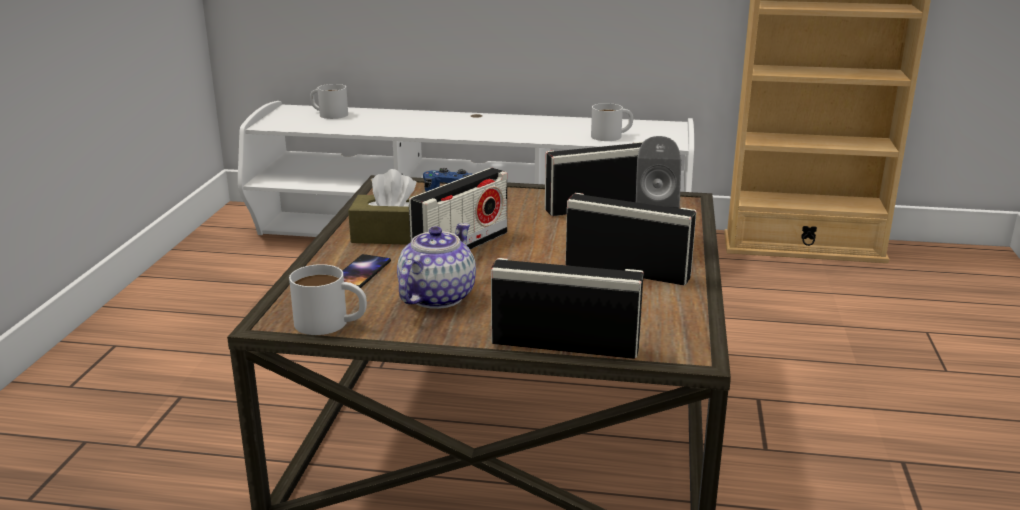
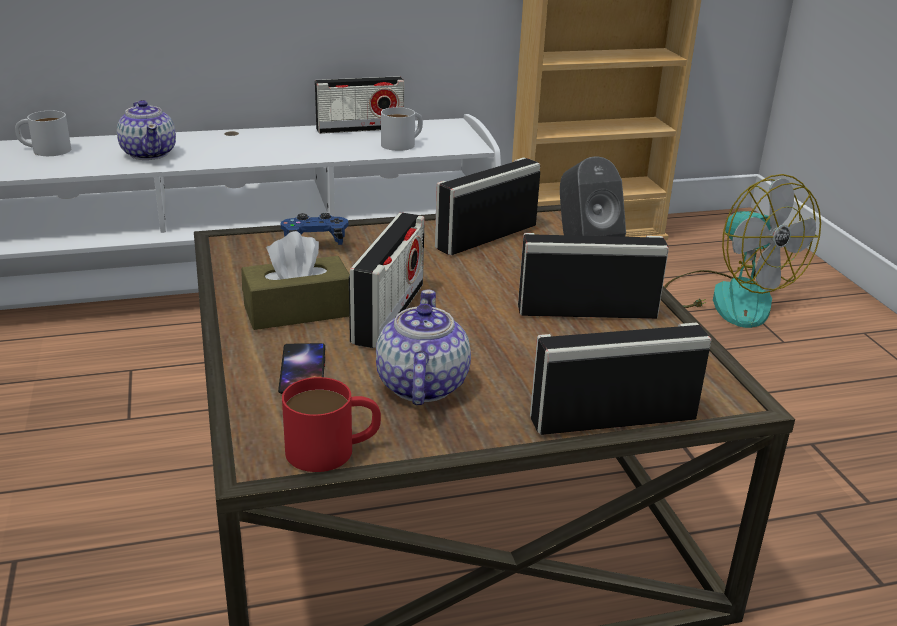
camera: 25 degrees left, 5 degrees up
white mug [289,264,367,335] -> red mug [282,377,381,472]
none -> teapot [117,100,176,160]
none -> radio [315,76,404,134]
none -> fan [664,174,821,328]

